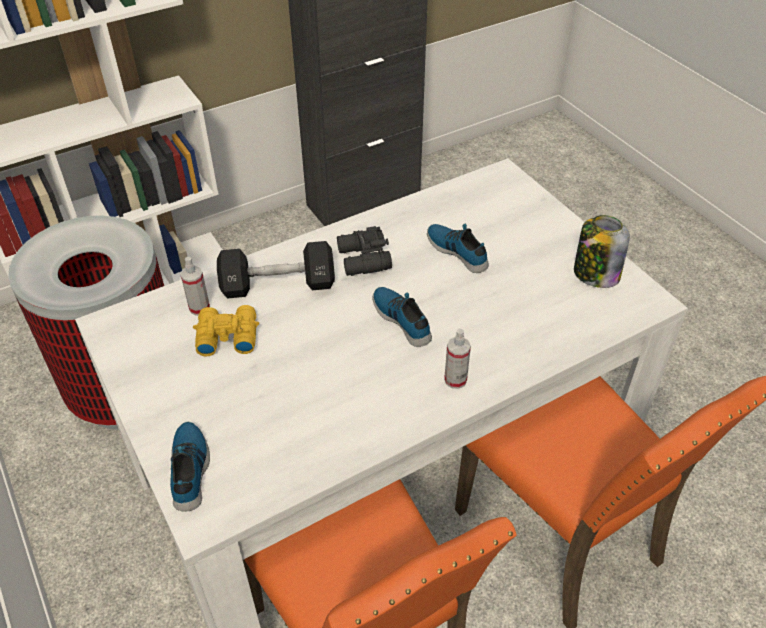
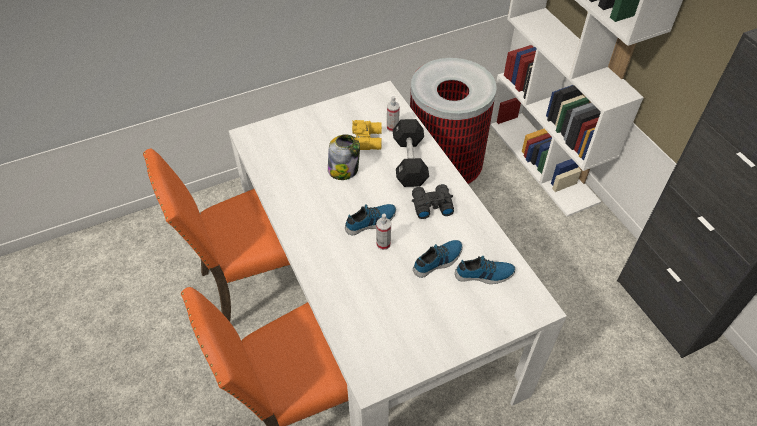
camera: 95 degrees right, 5 degrees up
shoe [170,422,210,512] -> shoe moved to [455,256,515,284]
spray bottle [444,329,471,389] -> spray bottle moved to [376,214,391,250]
jar [574,215,630,288] -> jar moved to [328,134,360,180]

